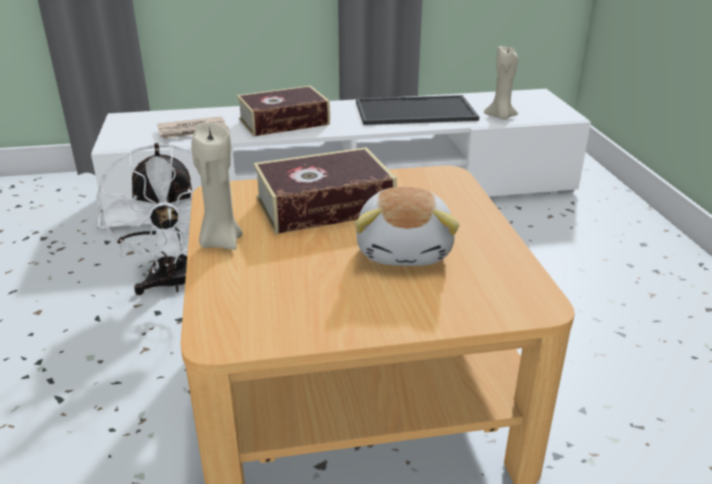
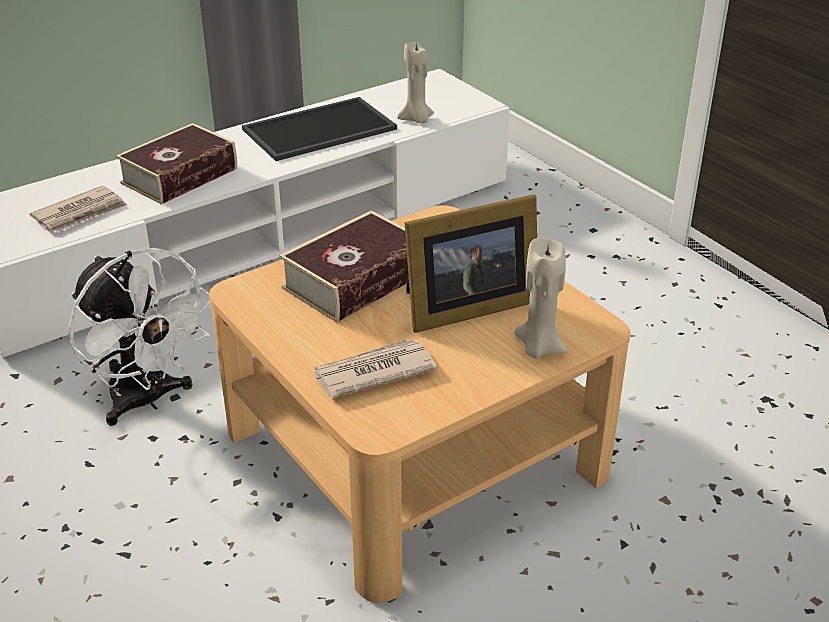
camera: 25 degrees left, 5 degrees up
beige candle [191,123,243,250] -> beige candle moved to [514,238,567,358]
plush toy [355,187,459,266] -> picture frame [404,194,537,333]
none -> newspaper [311,339,438,398]

